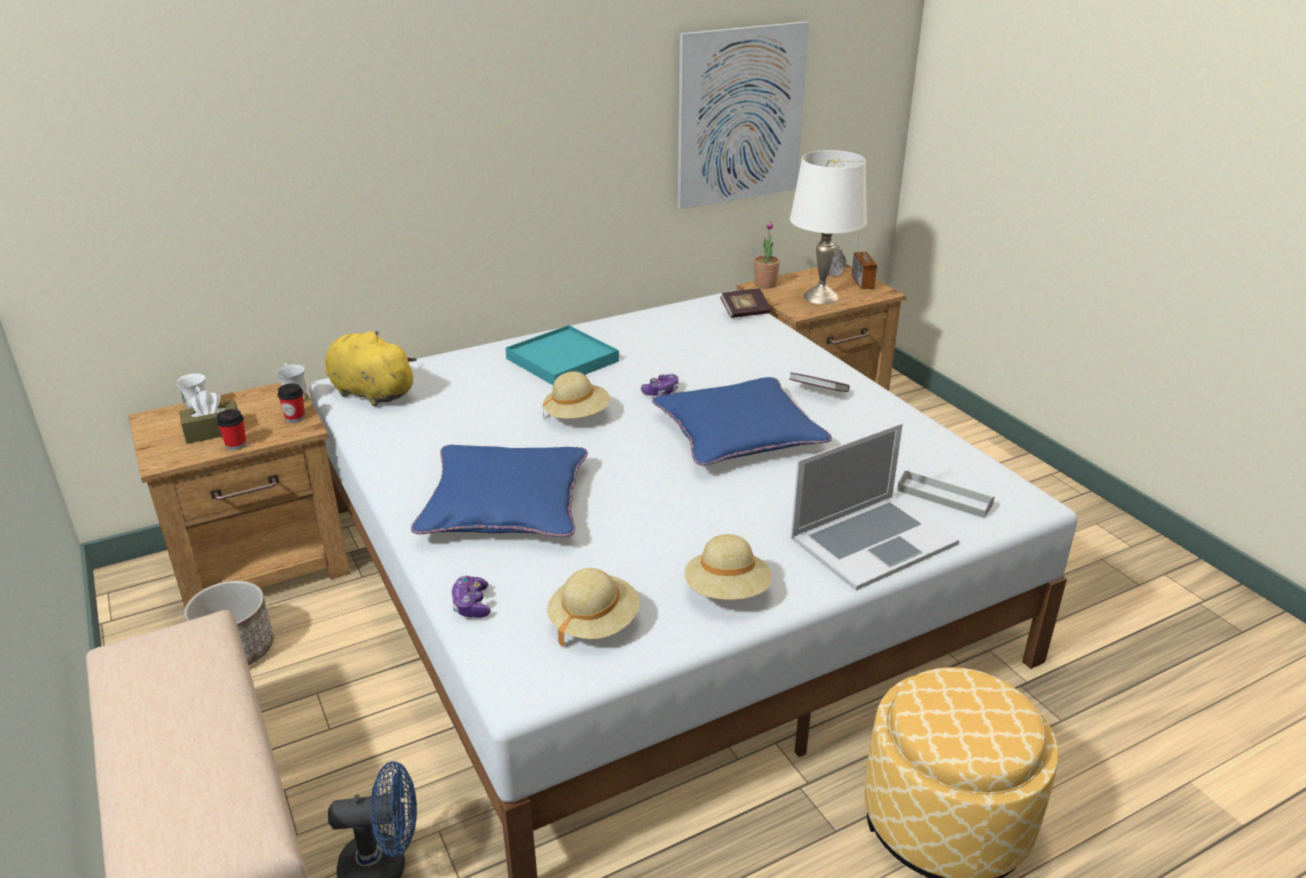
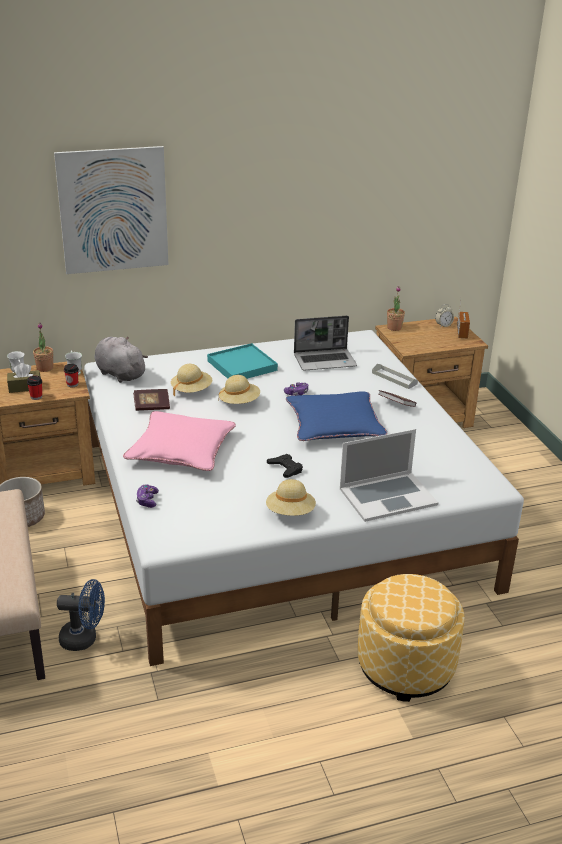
camera: 10 degrees right, 0 degrees up
yellow plush toy [325,331,417,406] -> grey plush toy [94,336,148,383]
blue pillow [411,445,588,537] -> pink pillow [123,411,236,471]
beige hat [547,568,640,647] -> beige hat moved to [171,364,212,397]
picture [678,21,809,209] -> picture moved to [54,146,168,274]
book [720,288,771,318] -> book moved to [133,389,170,411]
white table lamp [790,150,867,304] -> none
grey tray [897,470,995,518] -> grey tray moved to [372,364,418,389]
none -> potted plant [33,323,53,372]
none -> black game controller [267,454,303,478]
none -> laptop [294,316,357,371]

